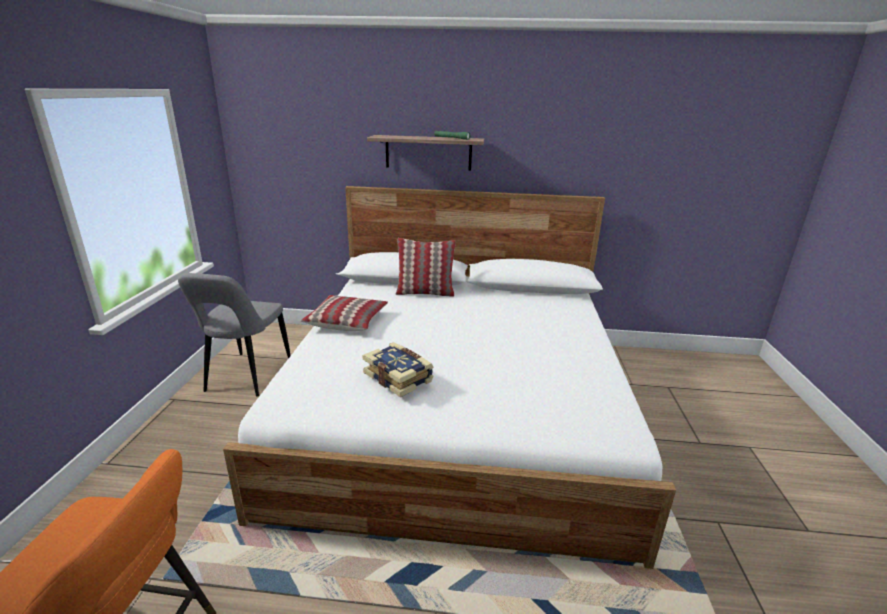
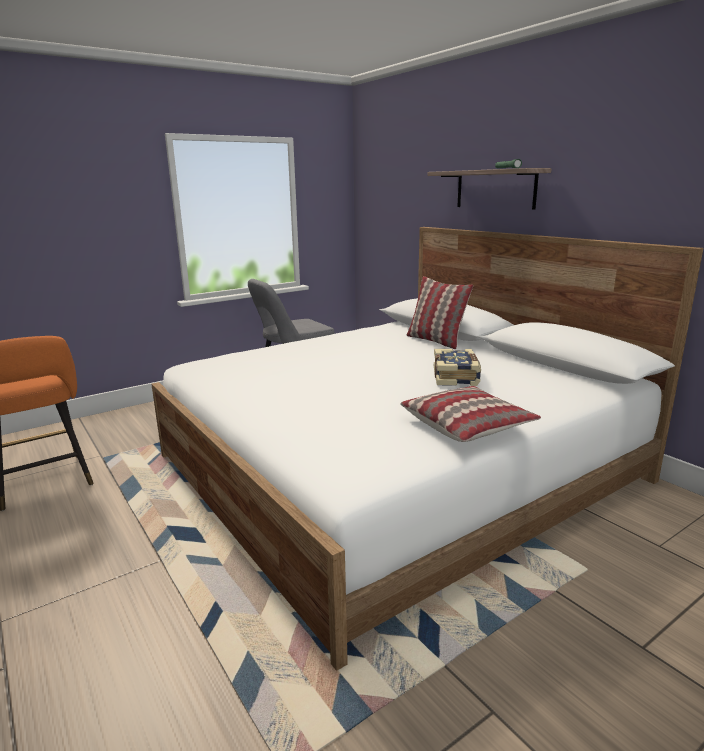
camera: 50 degrees right, 5 degrees down
pillow [301,295,388,331] -> pillow moved to [400,386,541,442]
book [362,342,433,397] -> book moved to [434,349,481,386]

